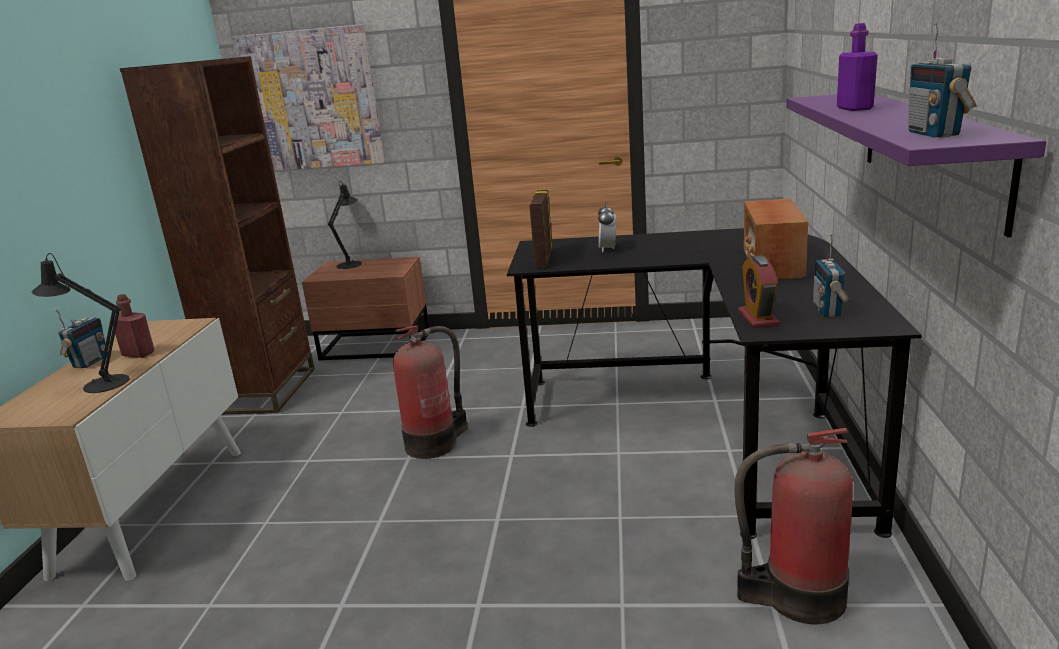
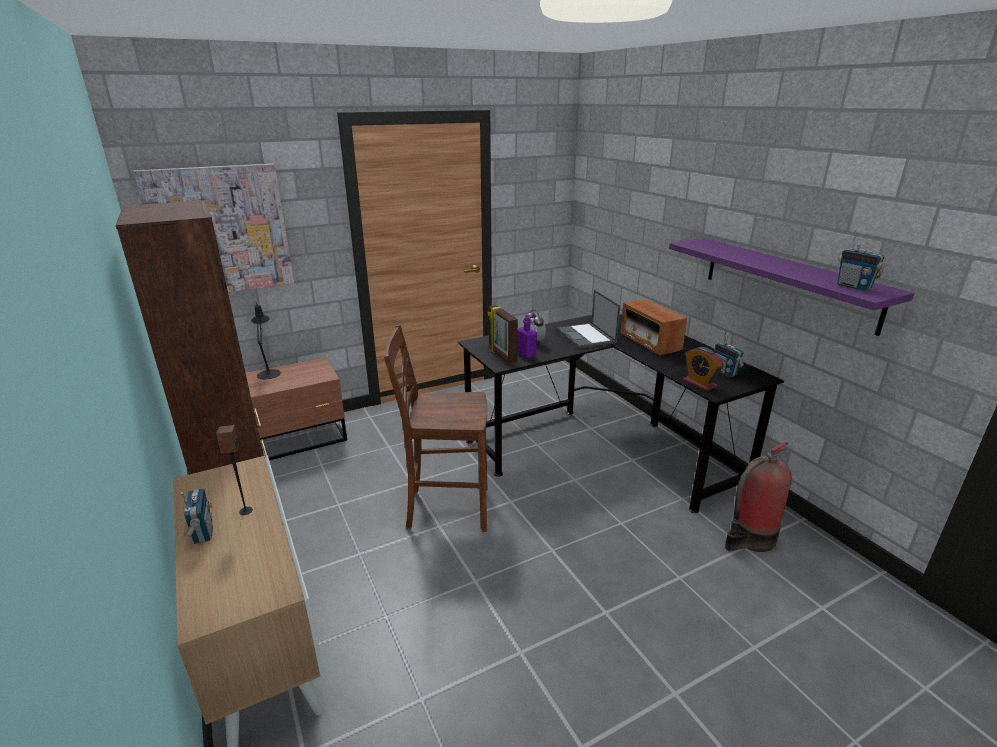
camera: 35 degrees left, 5 degrees up
black table lamp [31,253,130,393] -> none
red bottle [113,294,155,358] -> speaker [216,425,253,515]
fire extinguisher [393,325,468,459] -> brown chair [384,325,487,532]
purple bottle [837,23,878,111] -> purple bottle moved to [517,316,537,359]
none -> laptop [557,290,620,349]

